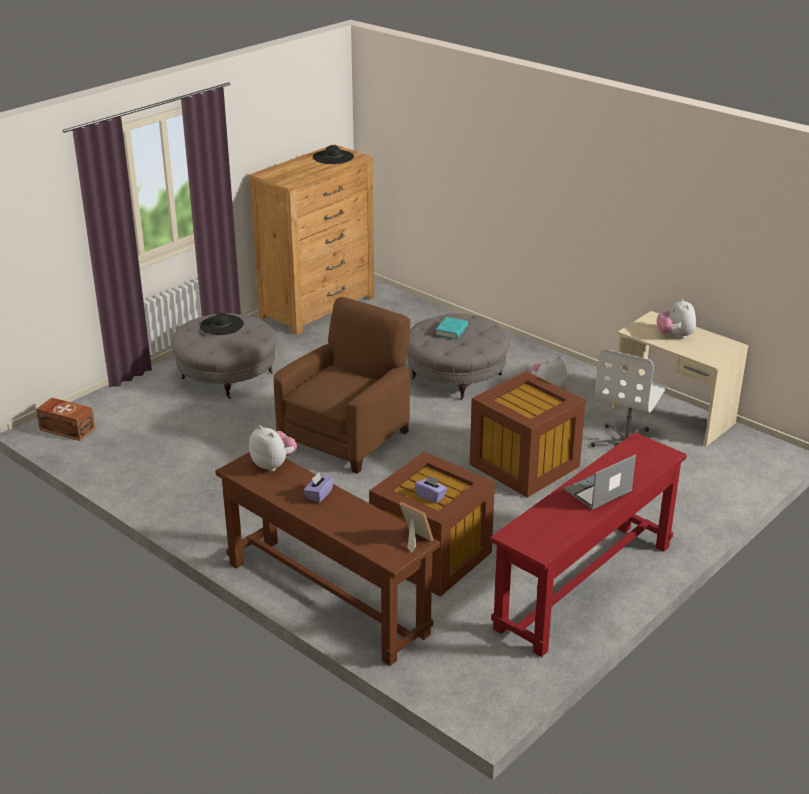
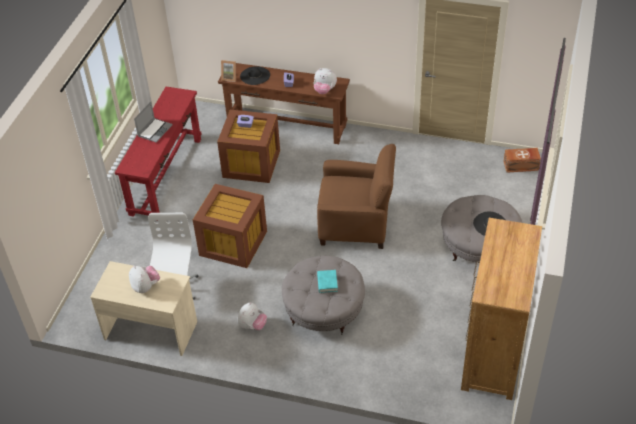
camera: 155 degrees right, 15 degrees up
brown armchair [273,297,410,474] -> brown armchair turned 90 degrees counterclockwise [317,144,396,249]
black hat [313,145,354,164] -> black hat moved to [240,66,270,85]

